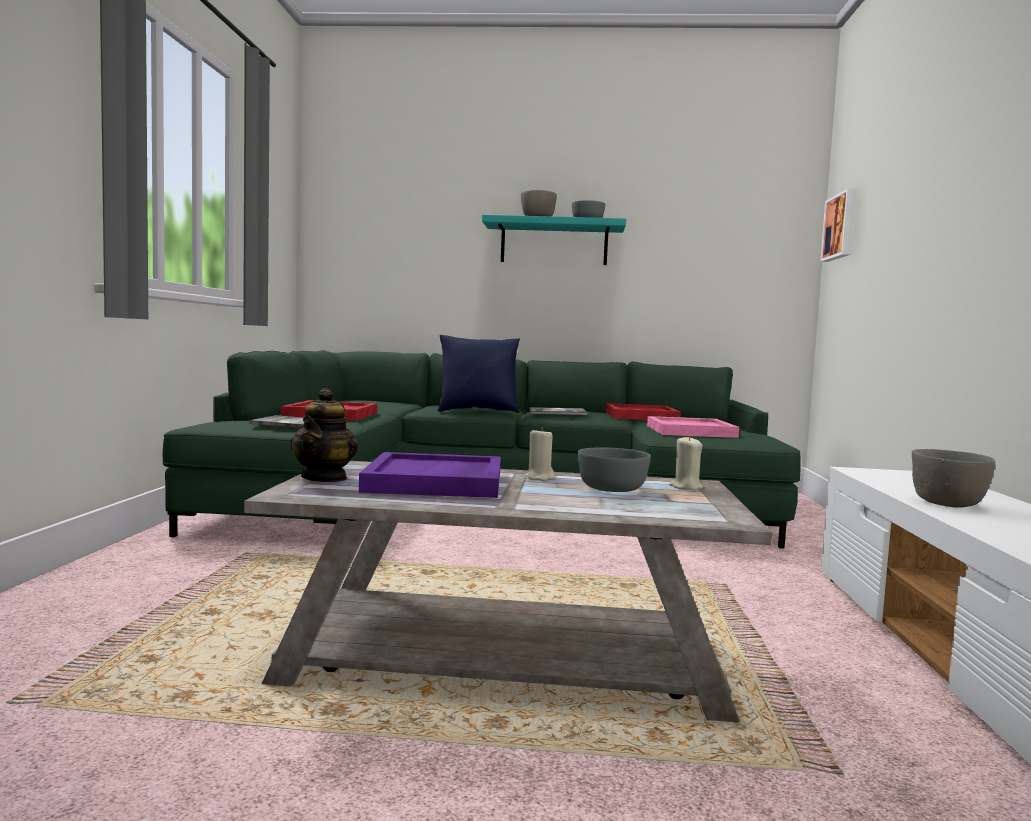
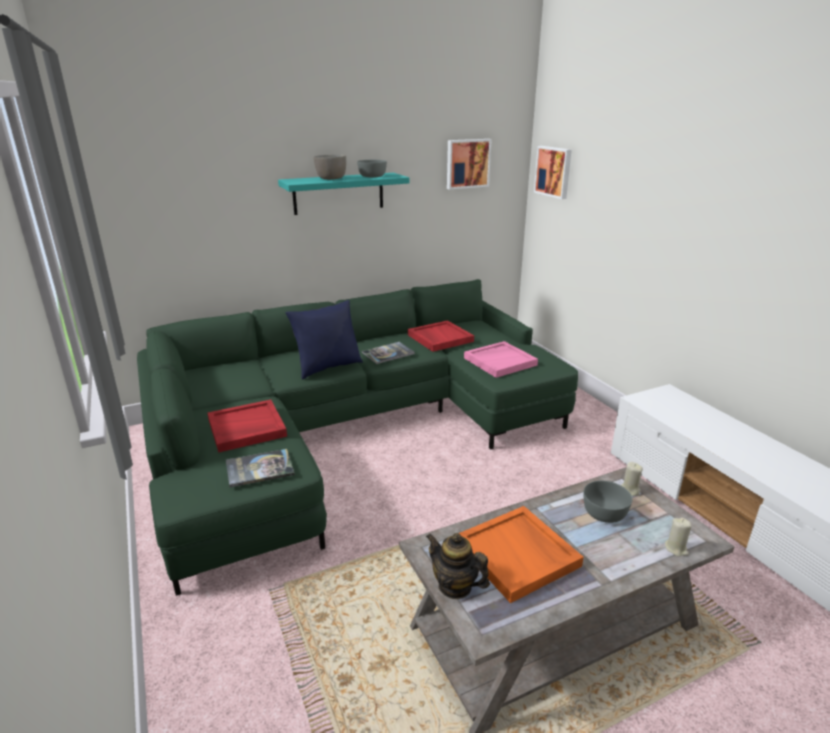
camera: 30 degrees left, 20 degrees up
teapot [290,388,358,482] -> teapot turned 150 degrees clockwise [426,533,490,599]
purple tray [359,452,501,498] -> orange tray [459,506,584,603]
beige candle [525,427,555,481] -> beige candle moved to [665,518,692,557]
grey bowl [912,449,995,508] -> none
none -> picture [447,139,492,190]

